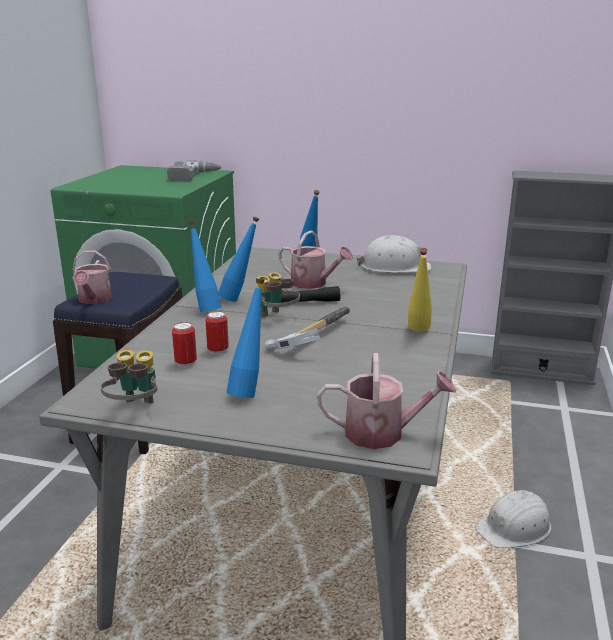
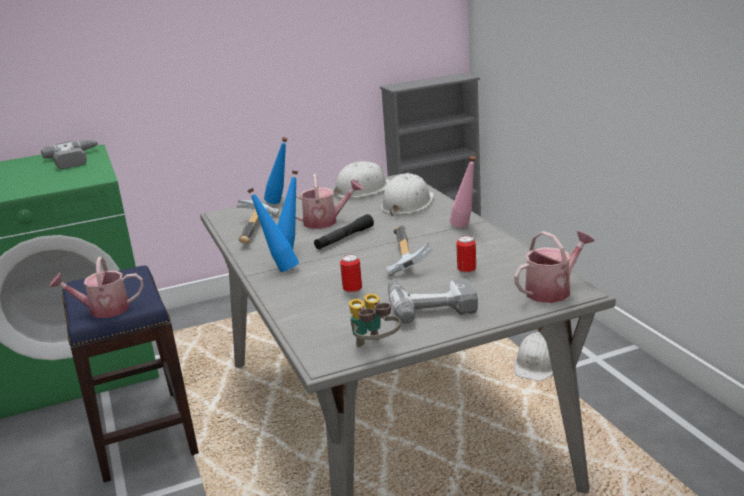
camera: 35 degrees left, 0 degrees up
watering can [72,251,112,304] -> watering can turned 120 degrees clockwise [49,256,144,318]
can [172,322,197,367] -> can moved to [456,236,476,275]
blue bottle [226,278,264,398] -> power drill [388,278,478,324]
binoculars [257,272,300,318] -> none
yellow bottle [408,248,432,332] -> pink bottle [450,156,476,228]
none -> hammer [237,200,279,244]
none -> white hard hat [381,173,434,217]

